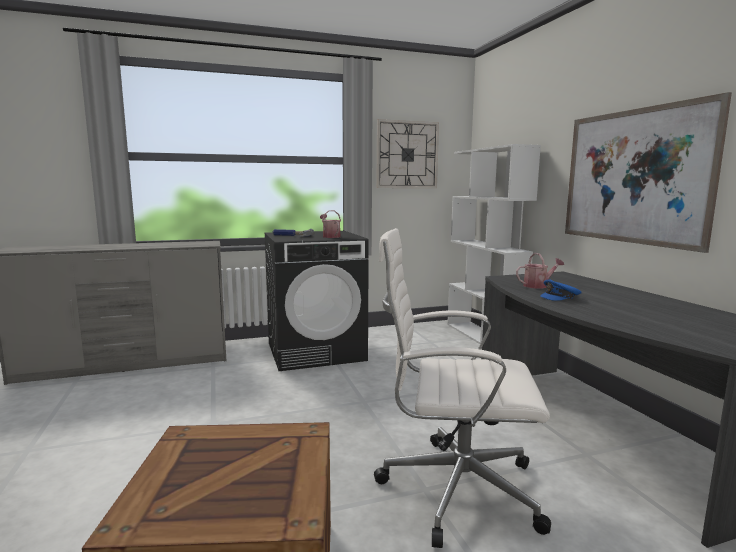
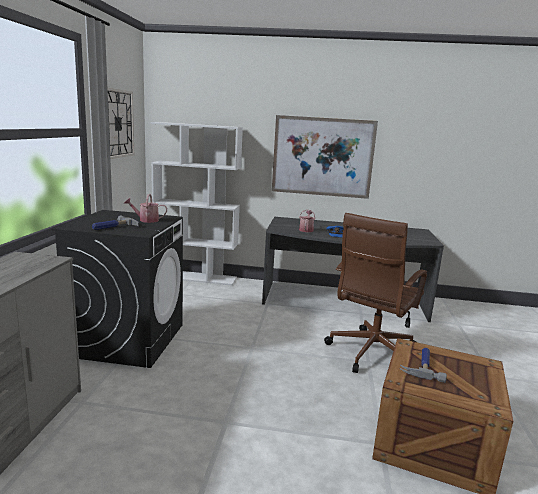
camera: 65 degrees left, 5 degrees up
white office chair [374,228,551,548] -> brown office chair [324,213,427,373]
none -> hammer [400,348,447,383]

